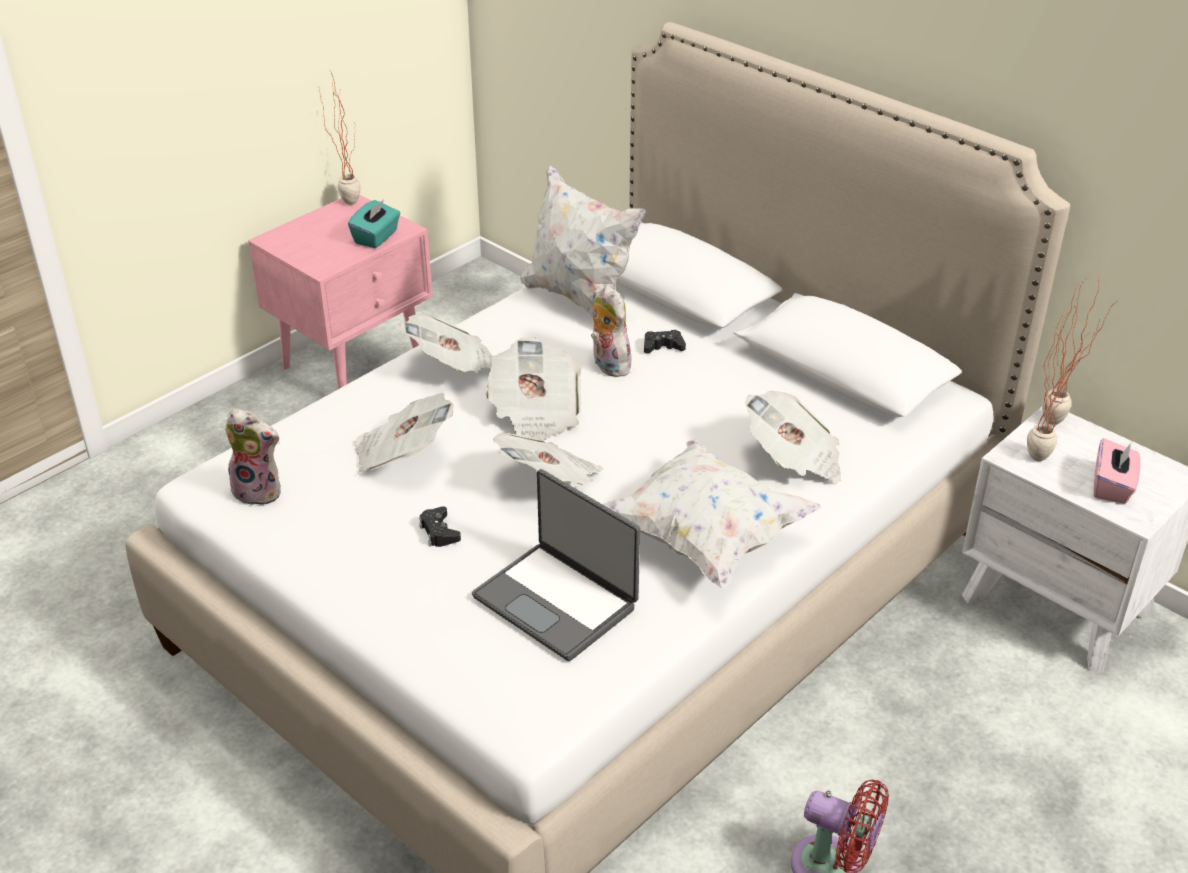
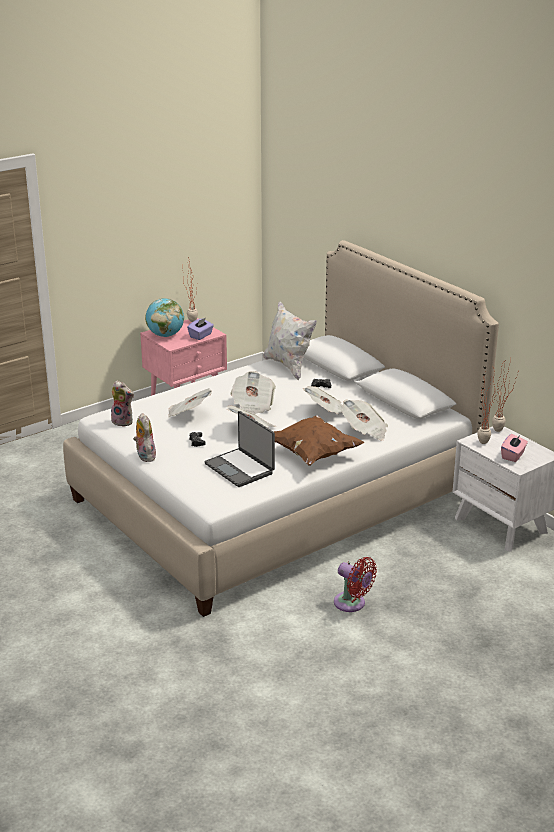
camera: 10 degrees right, 10 degrees down
turquoise tissue box [348,200,400,248] -> purple tissue box [187,318,214,340]
newspaper [400,314,494,373] -> newspaper moved to [303,386,344,414]
plush toy [591,285,631,377] -> plush toy moved to [133,413,156,462]
white pillow [603,440,822,589] -> brown pillow [273,415,365,466]
none -> globe [145,298,184,337]

